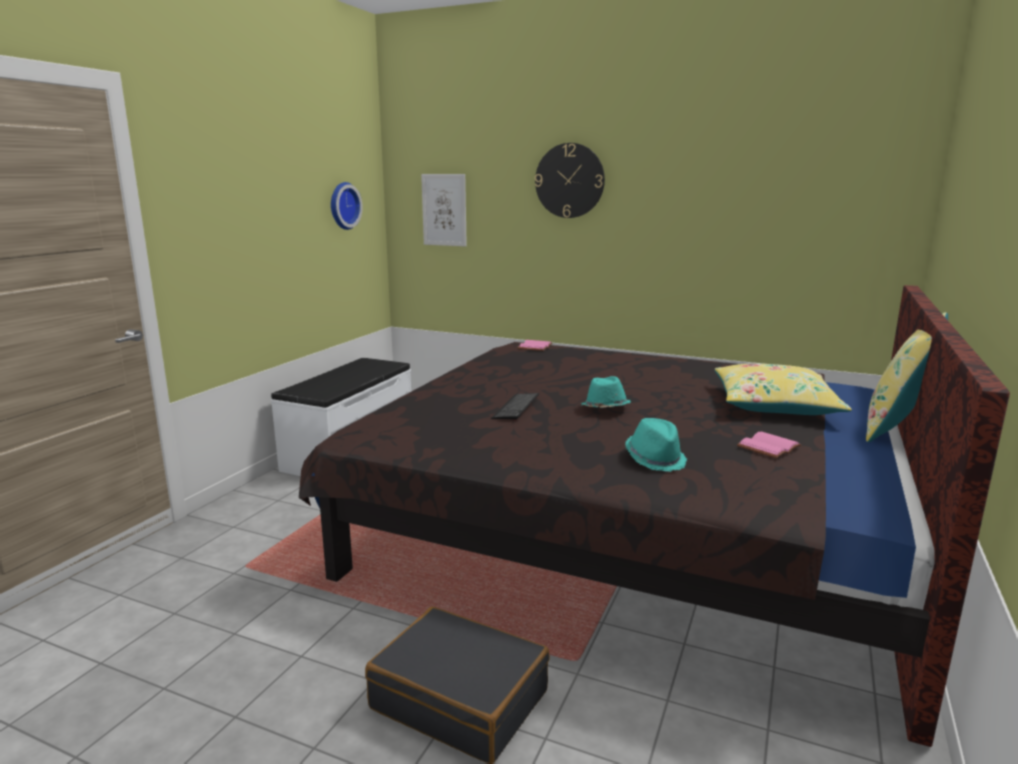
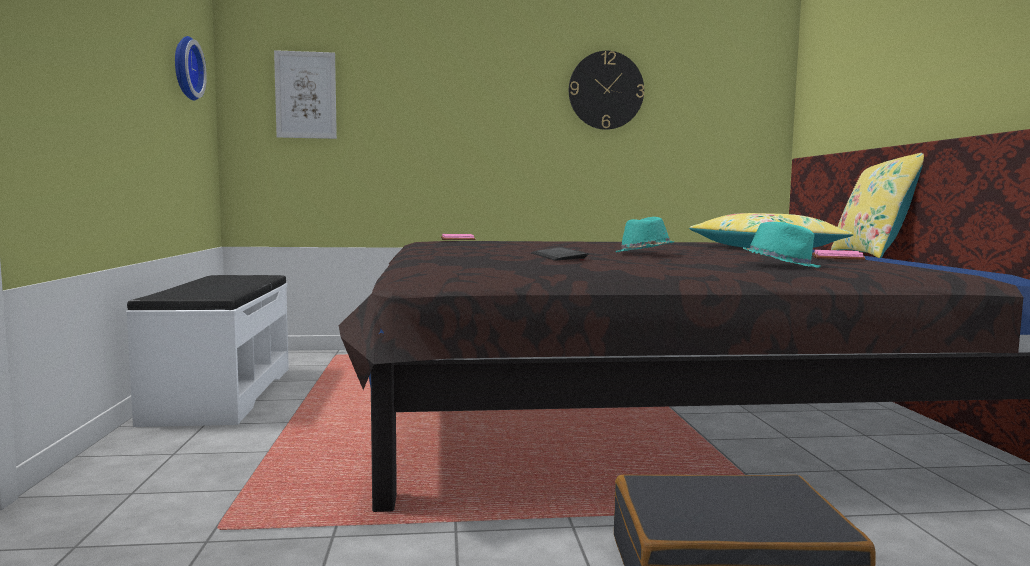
camera: 30 degrees left, 10 degrees down
wall clock [535,143,605,218] -> wall clock moved to [569,51,644,130]

